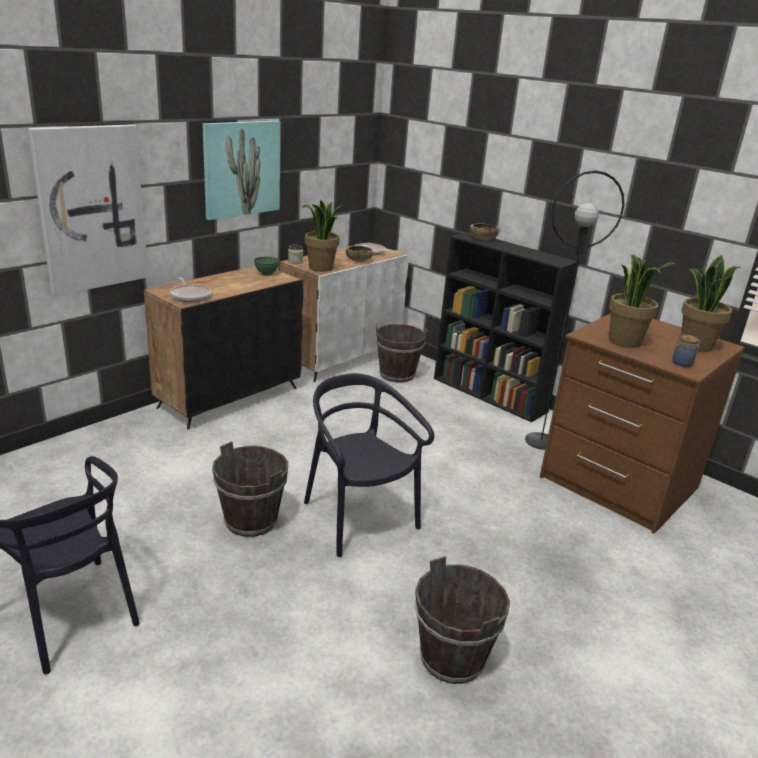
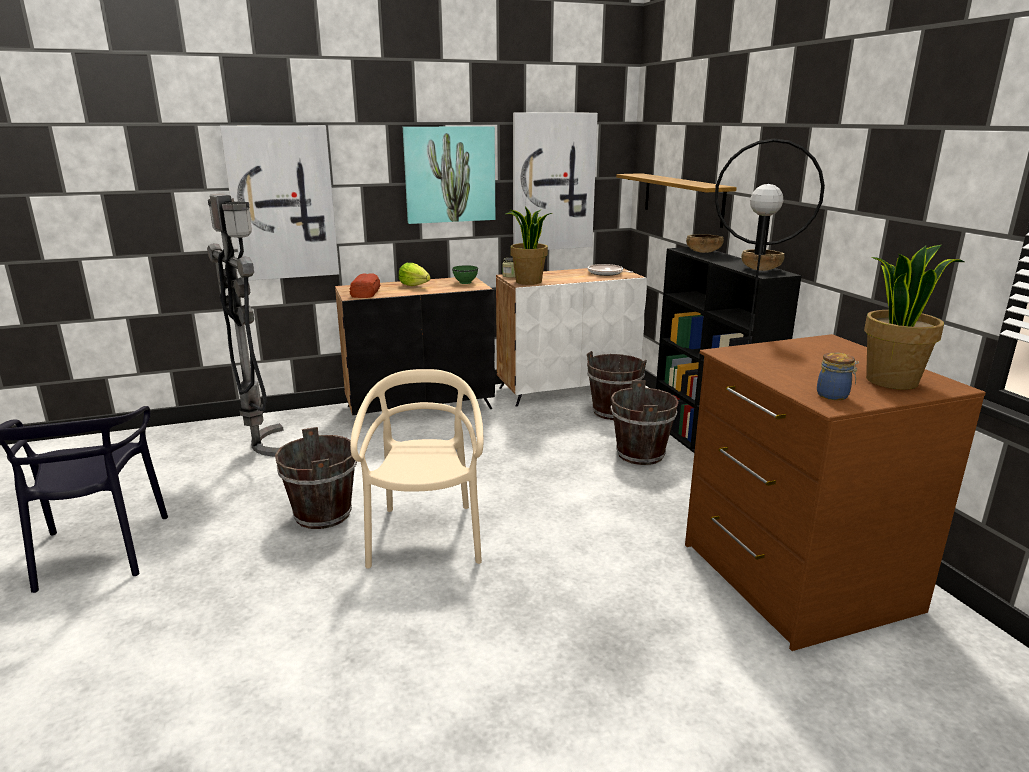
camera: 30 degrees right, 5 degrees down
frying pan [170,277,211,302] -> bread [349,273,380,298]
black chair [304,373,434,557] -> beige chair [350,369,483,568]
brown bowl [346,246,373,262] -> brown bowl moved to [741,249,785,271]
brown bucket [415,556,510,684] -> brown bucket moved to [611,381,679,465]
potted plant [609,254,676,348] -> none
none -> grey floor lamp [207,193,284,457]
none -> lettuce [399,263,431,286]
none -> picture [513,112,598,250]
none -> shelf [616,173,737,228]

